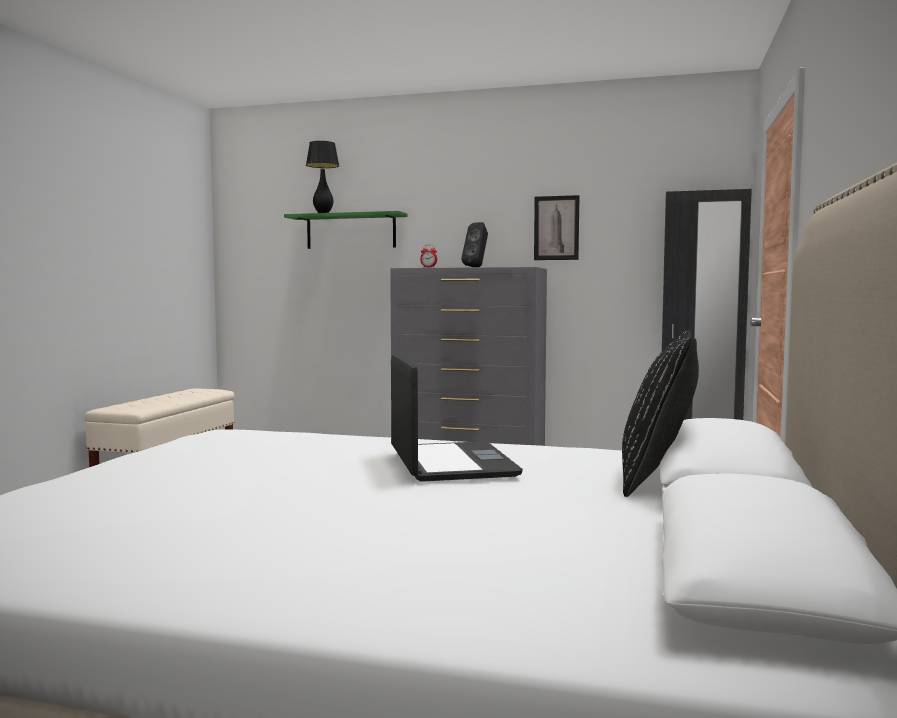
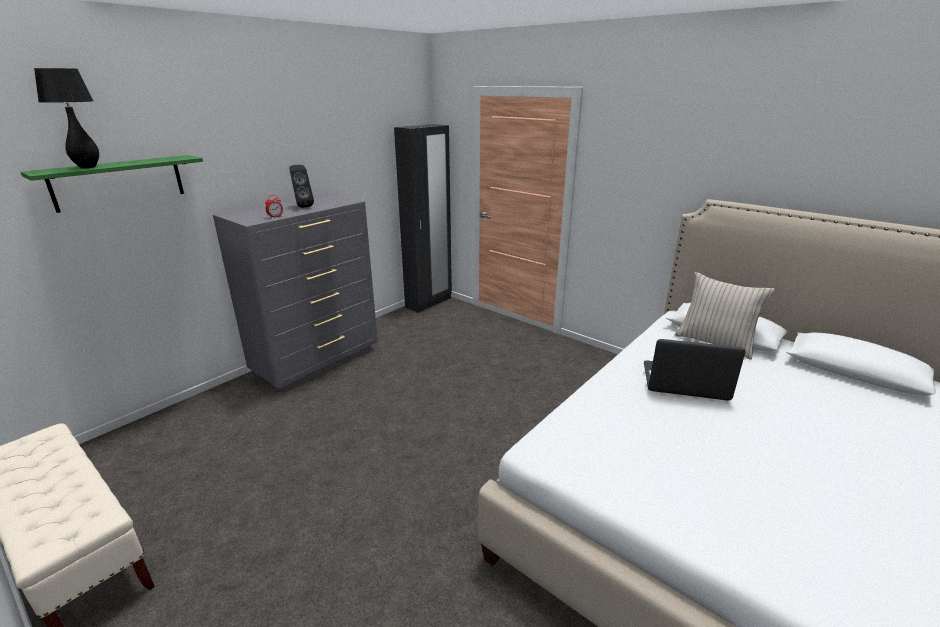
camera: 65 degrees left, 20 degrees up
picture [534,195,579,260] -> none
black pillow [622,330,699,497] -> beige pillow [675,272,775,360]

